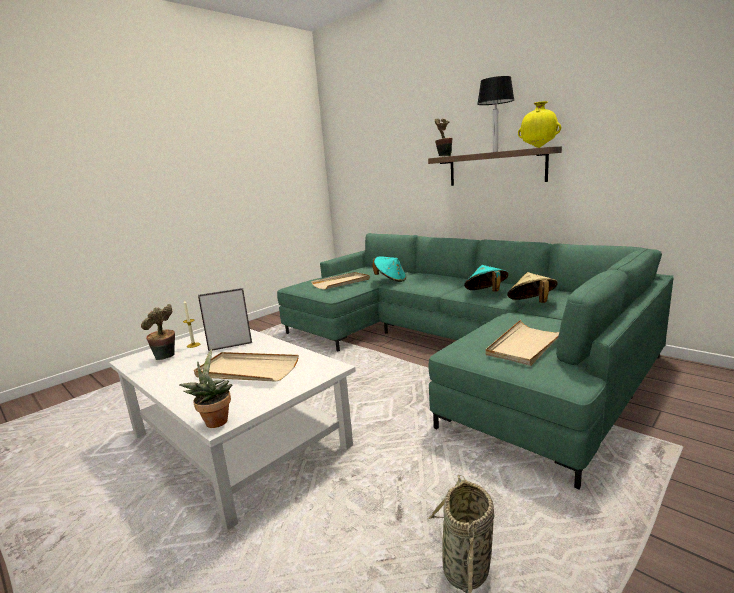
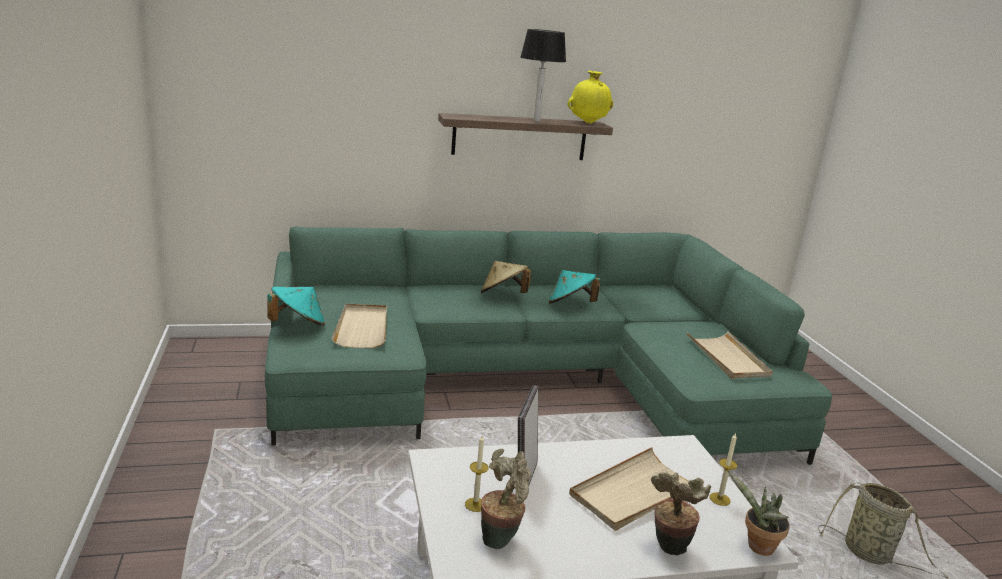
camera: 60 degrees left, 5 degrees up
turquoise hat [372,256,406,282] -> turquoise hat moved to [268,287,325,326]
potted plant [435,118,453,156] -> potted plant moved to [651,472,711,555]
beige hat [507,272,558,303] -> beige hat moved to [481,261,531,293]
none -> candle [709,433,738,506]

